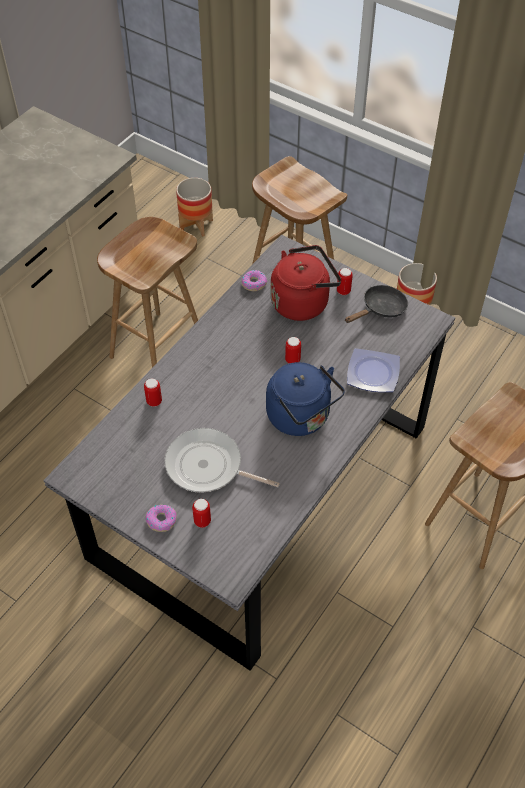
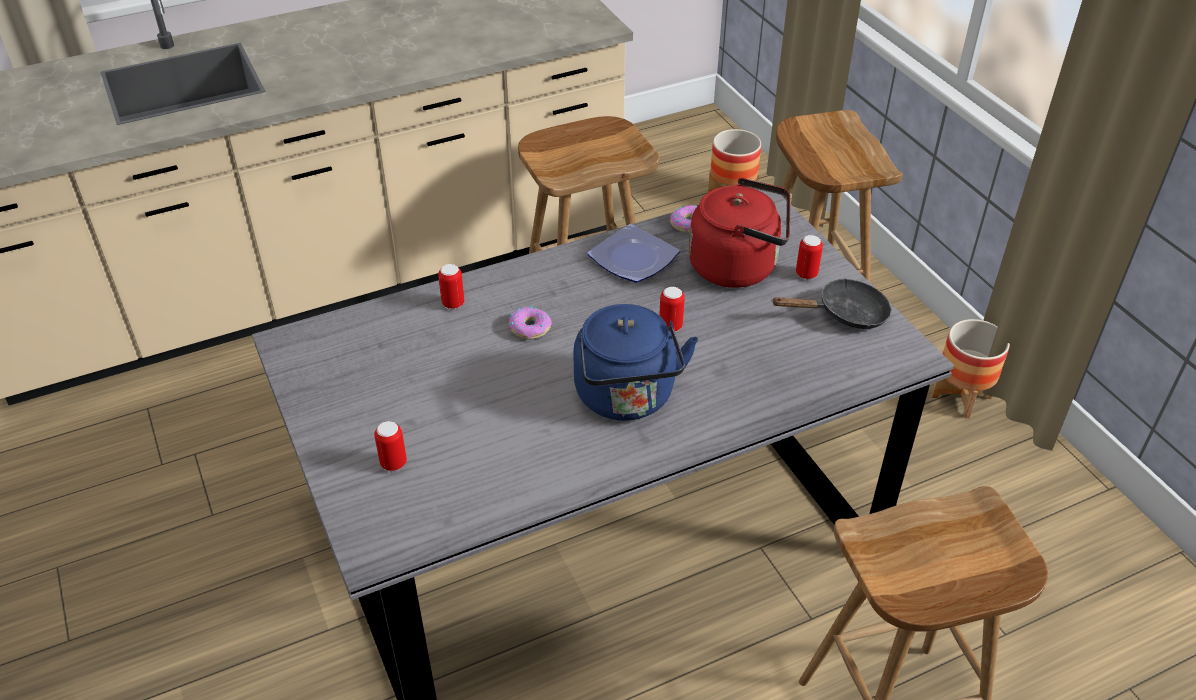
camera: 30 degrees right, 10 degrees down
donut [145,505,177,532] -> donut moved to [509,306,552,340]
frying pan [164,428,280,493] -> none
plate [347,348,400,392] -> plate moved to [587,224,680,283]

